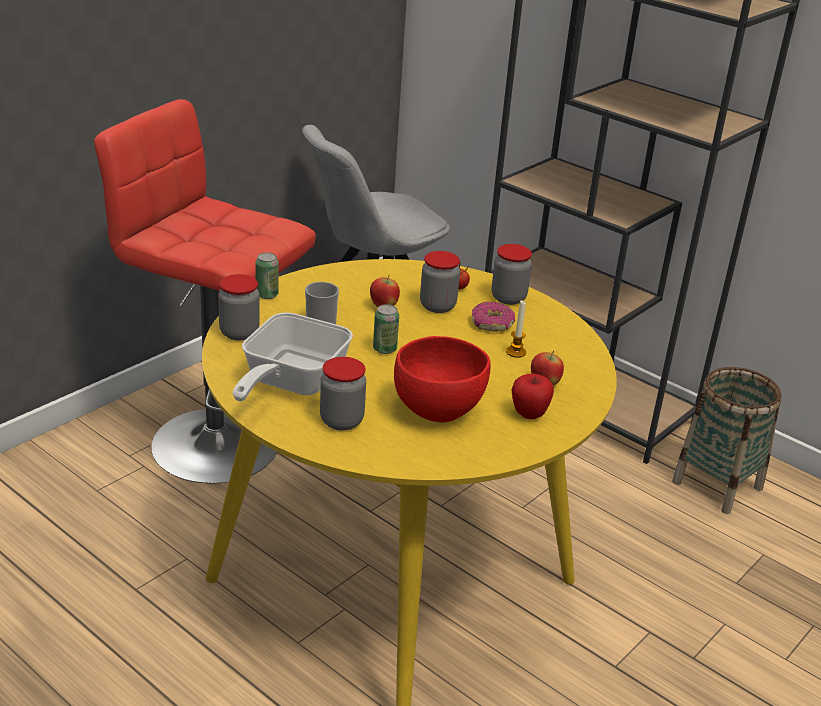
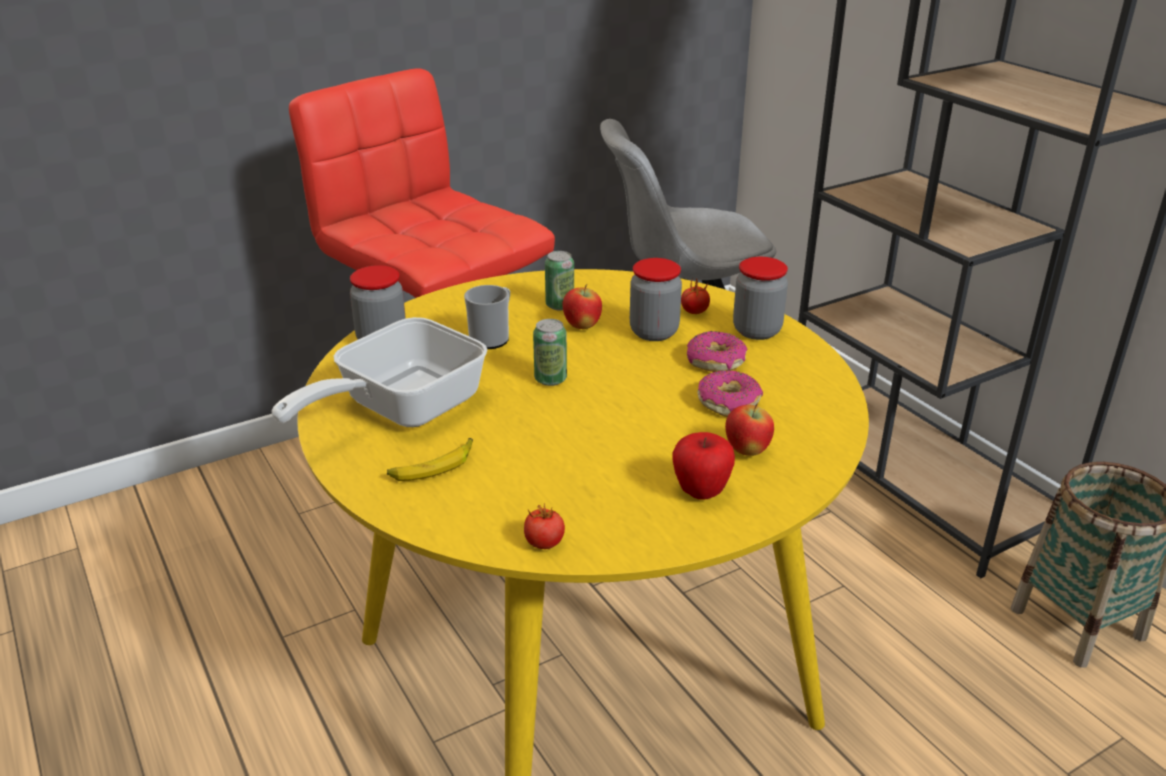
camera: 20 degrees right, 0 degrees up
can [255,252,279,299] -> can moved to [545,251,574,311]
jar [320,357,366,431] -> banana [387,438,473,481]
red bowl [394,336,491,423] -> none
candle [506,301,526,358] -> donut [697,370,763,417]
none -> tomato [524,504,565,549]

